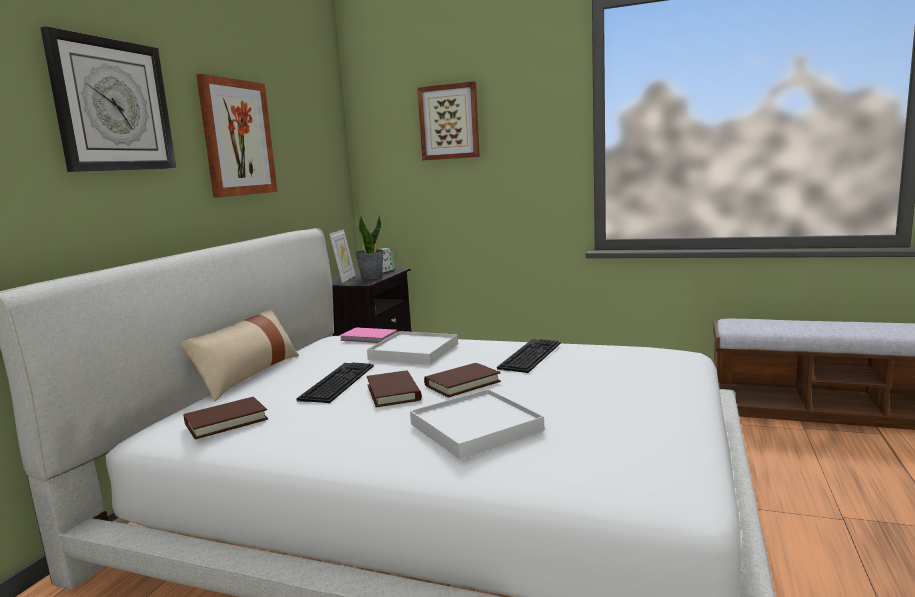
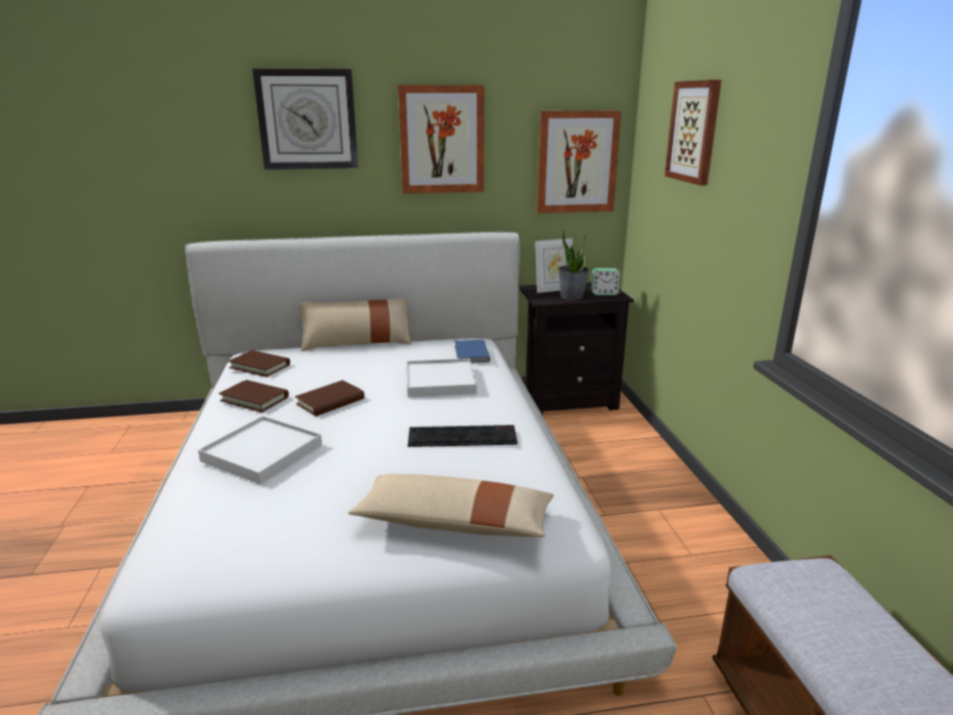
camera: 60 degrees right, 10 degrees up
keyboard [296,362,374,403] -> none
pink book [339,327,398,343] -> blue book [455,340,490,363]
brown book [424,363,501,397] -> brown book moved to [219,380,289,412]
none -> beige pillow [348,474,554,537]
none -> picture [537,111,621,213]

